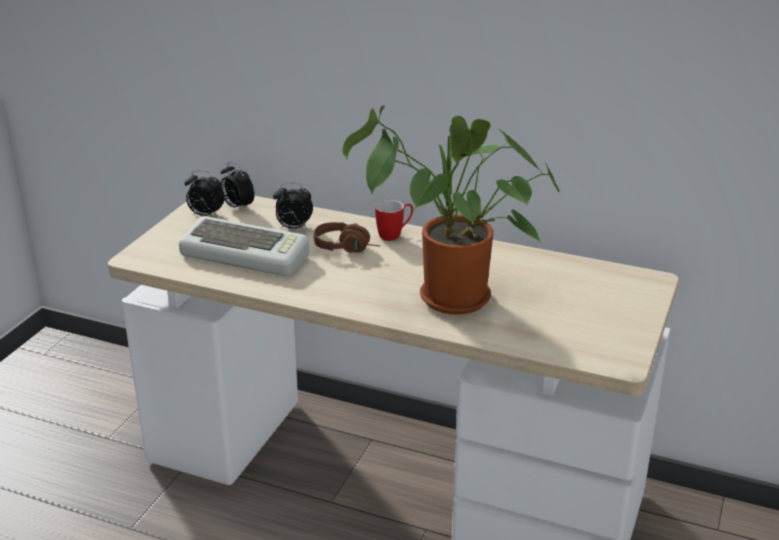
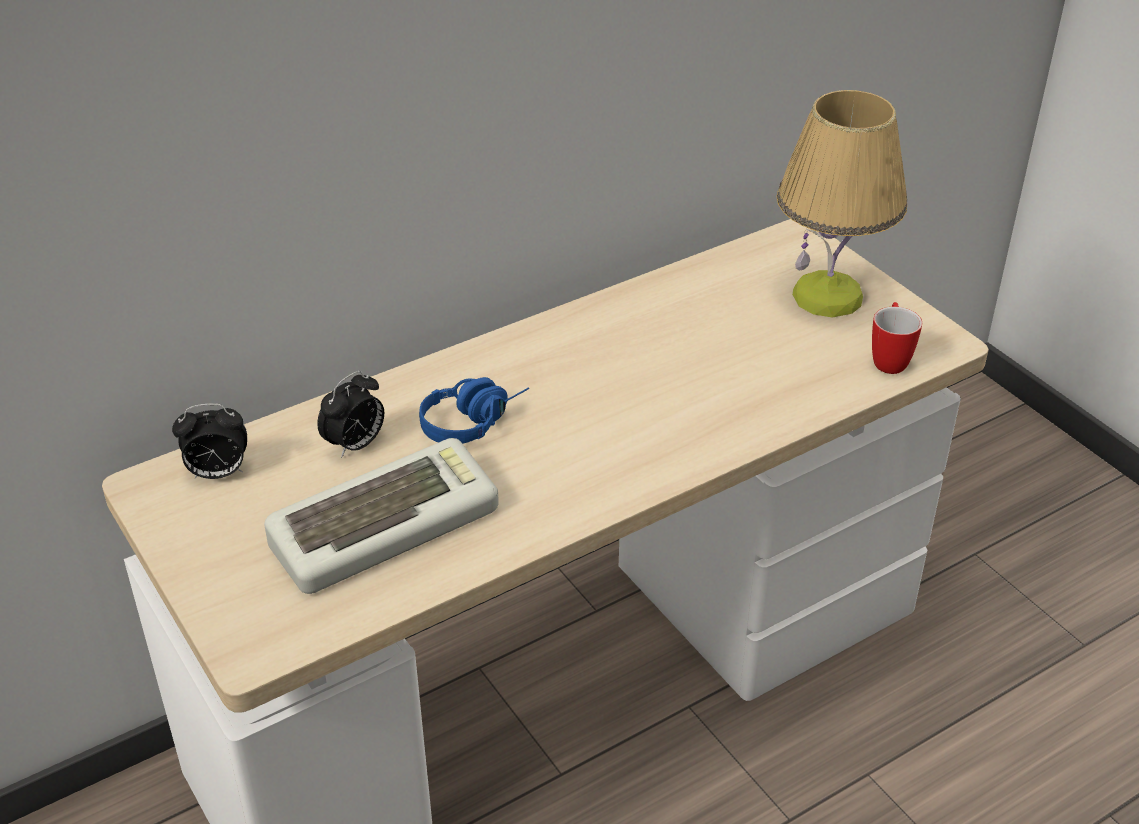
camera: 55 degrees left, 10 degrees up
alarm clock [184,170,225,217] -> none
brown headphones [314,222,380,253] -> blue headphones [419,377,529,444]
potted plant [342,105,560,315] -> none
mug [375,200,413,241] -> mug moved to [872,302,922,374]
none -> table lamp [777,90,907,317]

